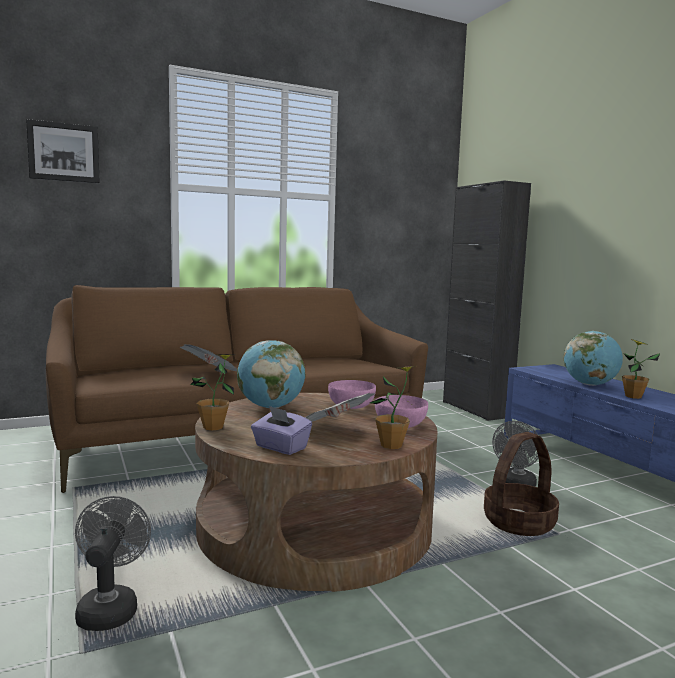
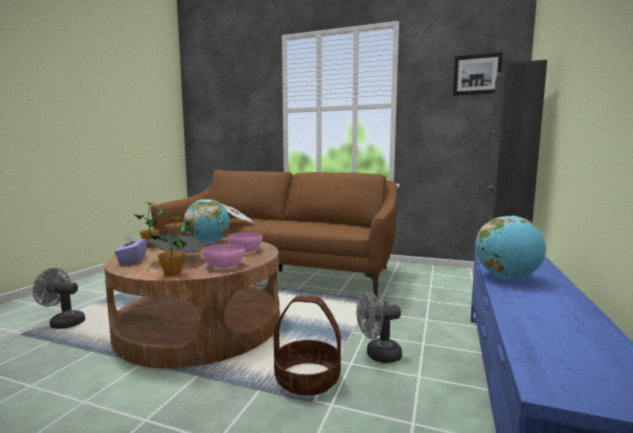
camera: 45 degrees right, 0 degrees up
picture [26,119,100,183] -> picture moved to [453,52,503,96]
grey fan [75,496,151,631] -> grey fan turned 120 degrees counterclockwise [32,268,85,329]
potted plant [622,339,660,399] -> none

